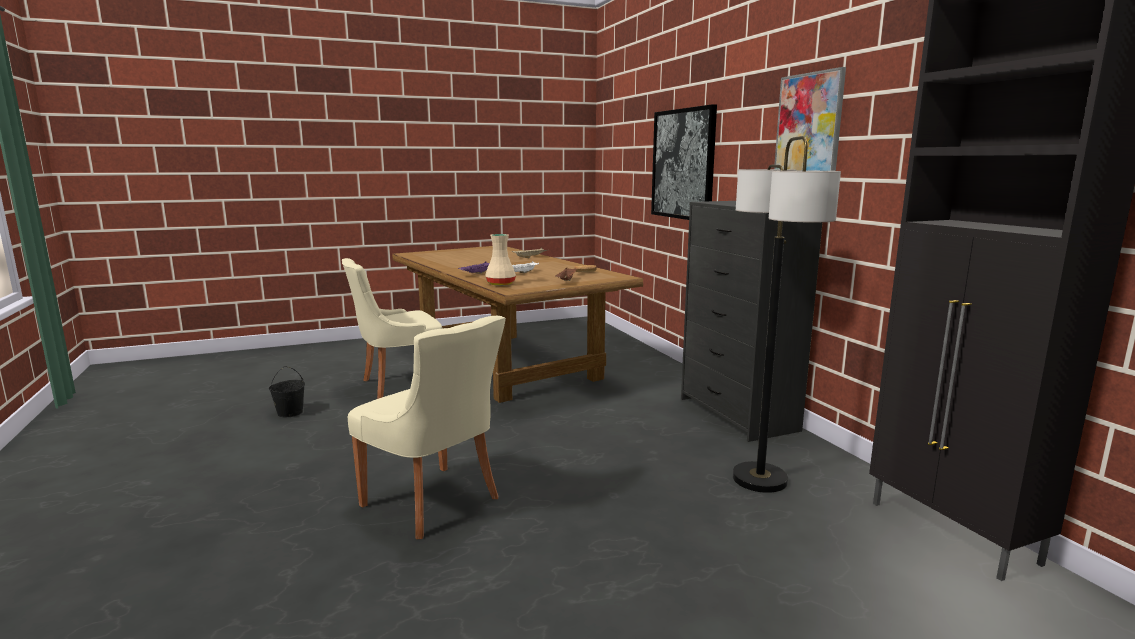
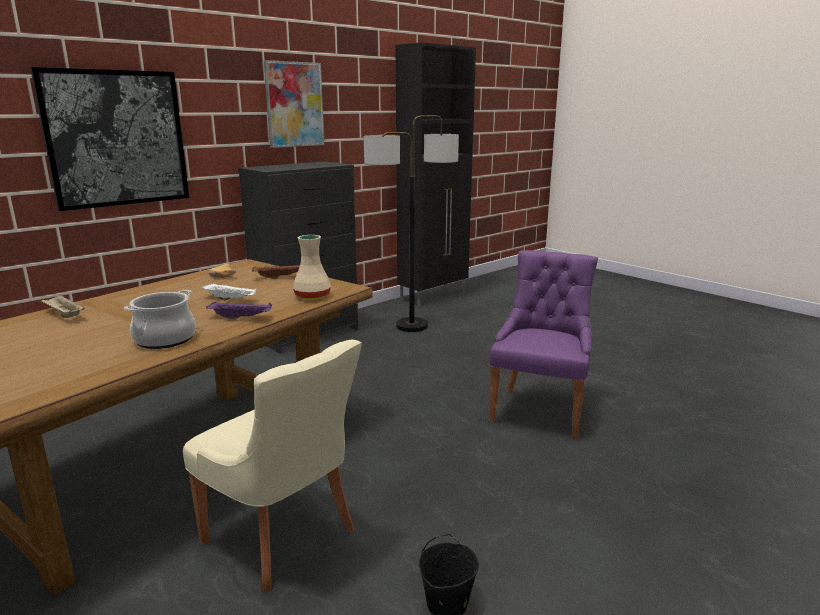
camera: 110 degrees left, 5 degrees up
beige chair [348,316,506,539] -> purple chair [489,250,598,439]
none -> cooking pot [124,290,196,349]

